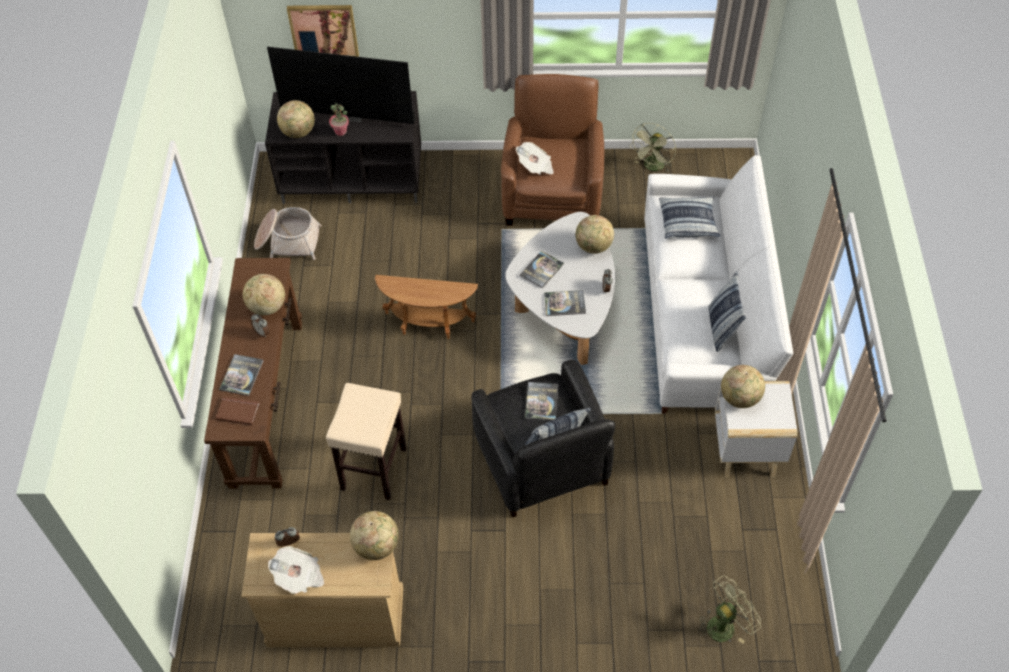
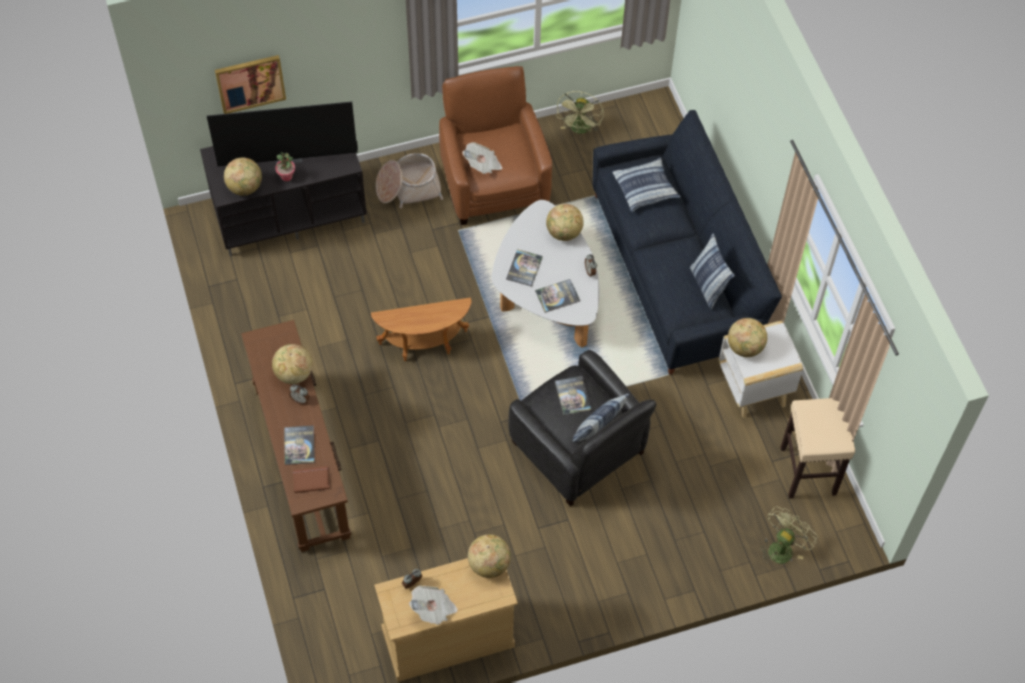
camera: 20 degrees left, 5 degrees up
basket [254,207,322,260] -> basket moved to [376,153,443,208]
beige stool [326,383,407,500] -> beige stool moved to [780,398,855,499]
white sofa [644,155,793,414] -> black sofa [593,110,782,374]

